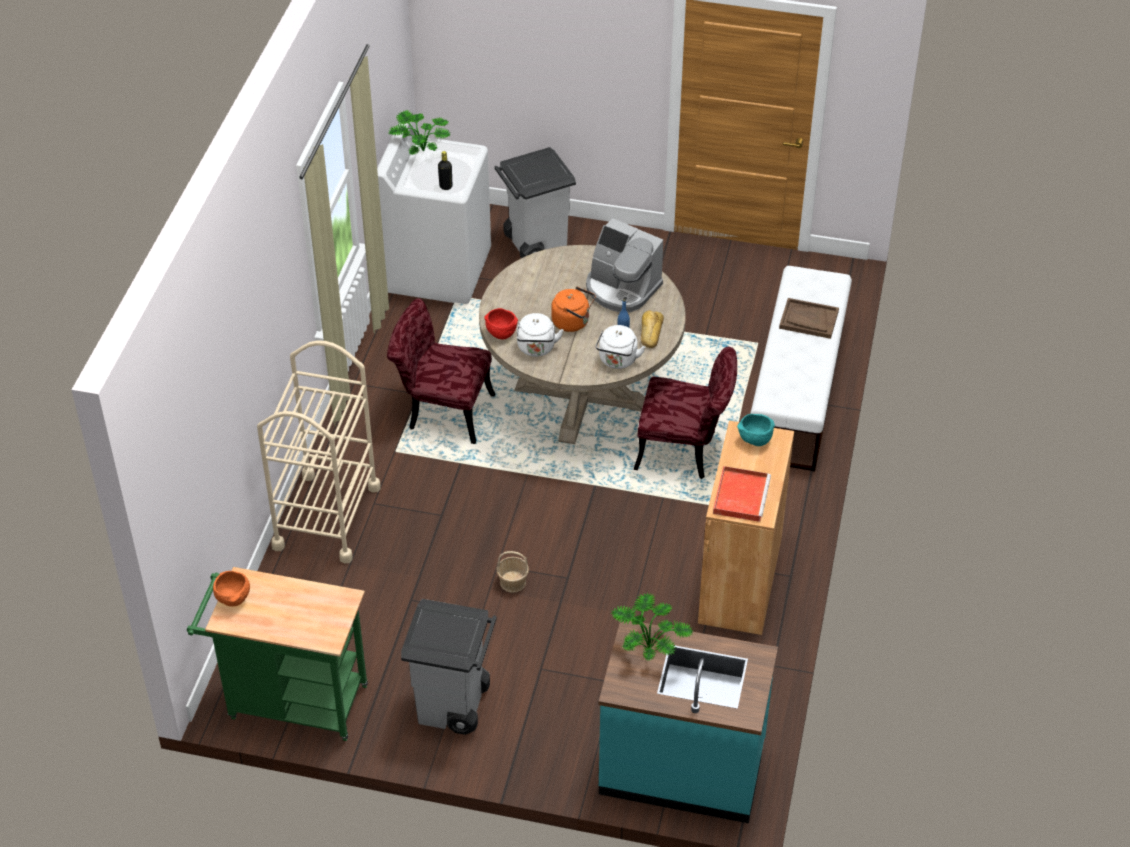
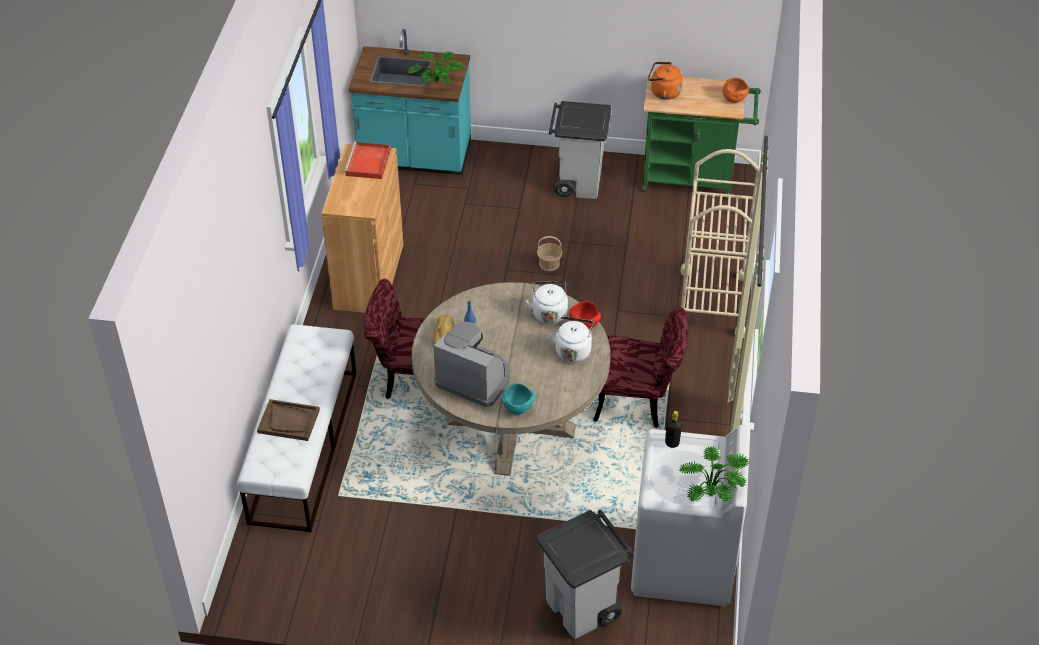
camera: 175 degrees right, 0 degrees up
orange kettle [551,287,596,332] -> orange kettle moved to [648,62,683,100]
white kettle [596,325,646,369] -> white kettle moved to [548,316,594,362]
turquoise bowl [737,414,775,446] -> turquoise bowl moved to [501,383,536,415]

